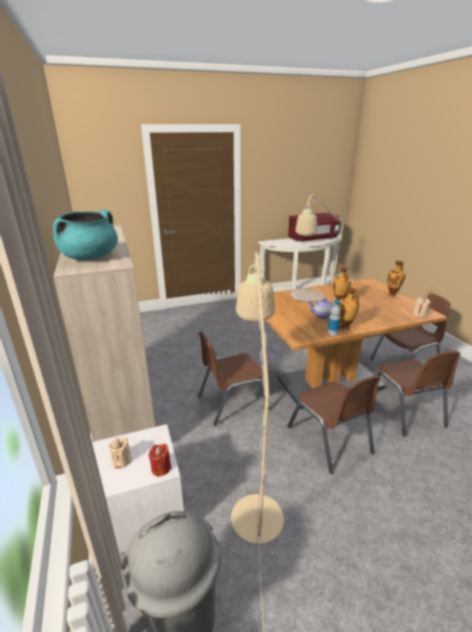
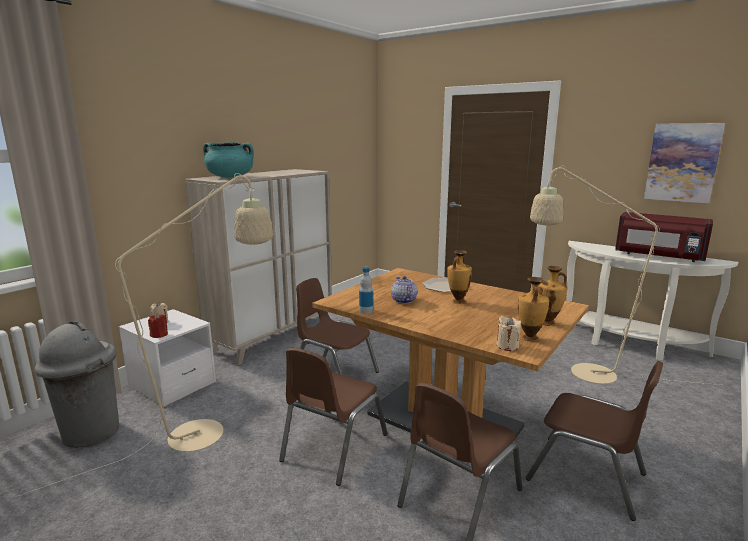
camera: 55 degrees right, 10 degrees down
vase [339,287,360,330] -> vase moved to [518,277,549,341]
none -> picture [644,123,725,203]

